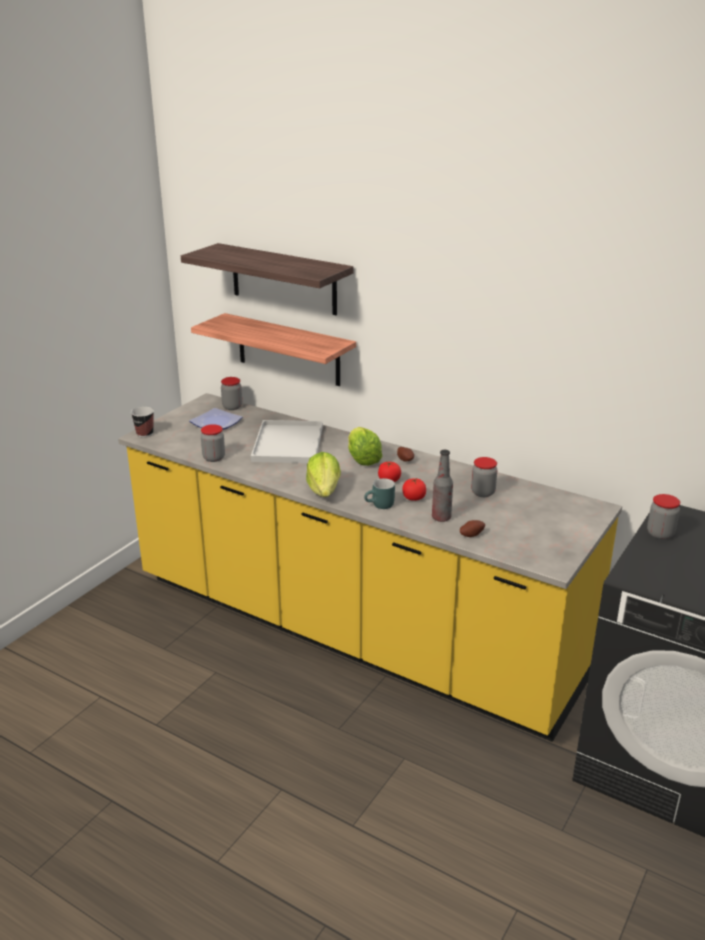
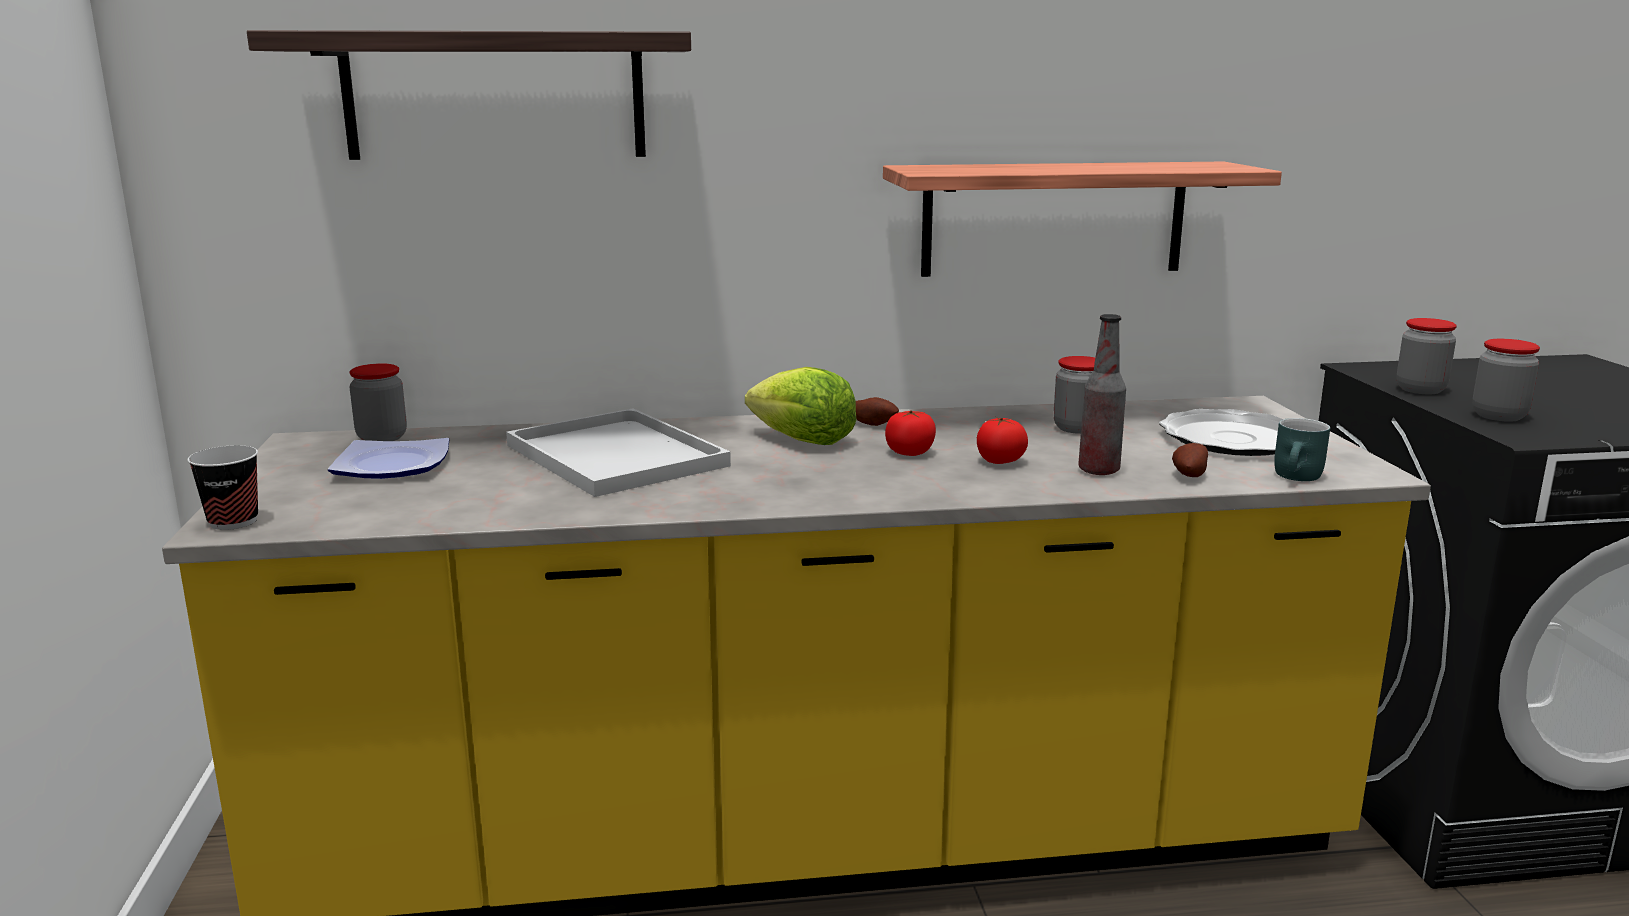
camera: 40 degrees left, 10 degrees down
shelf [191,313,356,386] -> shelf moved to [883,162,1282,277]
jar [201,424,225,462] -> jar moved to [1472,339,1540,422]
lettuce [306,452,341,497] -> none
turquoise mug [364,478,395,509] -> turquoise mug moved to [1274,418,1330,481]
none -> plate [1159,409,1283,456]

